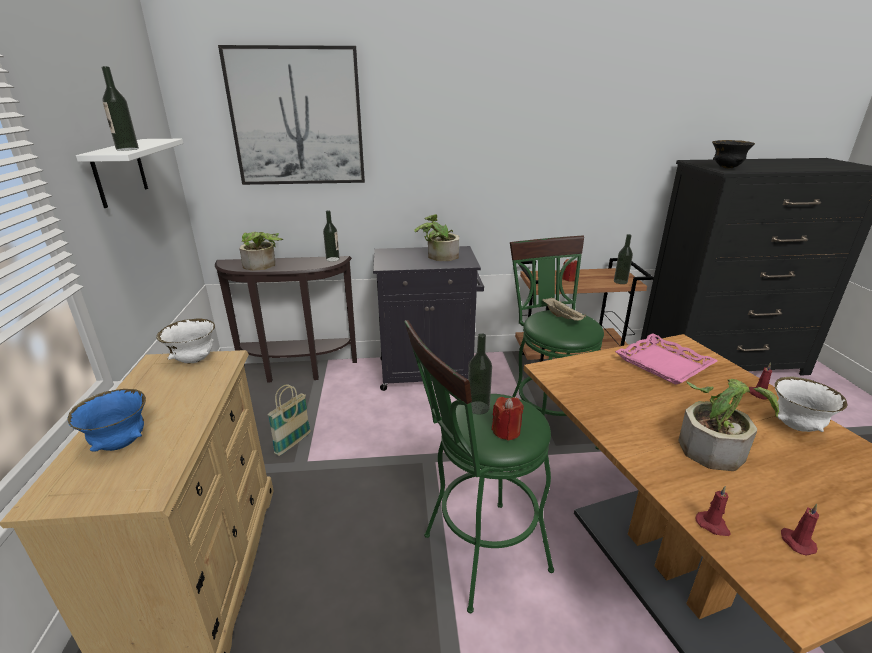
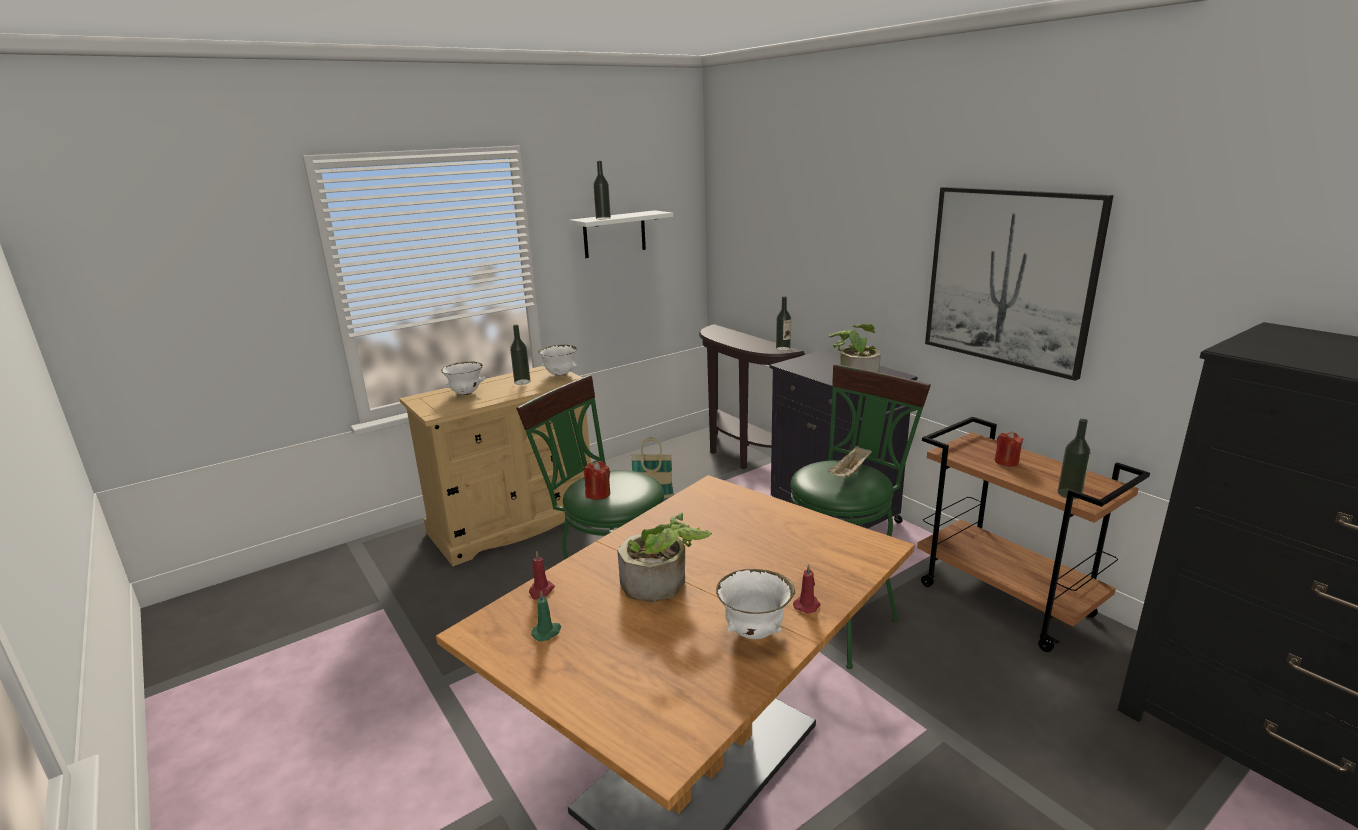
camera: 60 degrees right, 5 degrees down
blue bowl [67,389,146,452] -> white bowl [441,361,486,395]
picture [218,45,365,185] -> picture moved to [925,187,1114,381]
potted plant [239,232,283,271] -> none
bottle [468,333,492,415] -> bottle moved to [510,325,531,385]
pink tray [615,334,718,385] -> none
black bowl [712,140,755,168] -> none
red candle [781,504,819,556] -> green candle [531,591,561,641]

